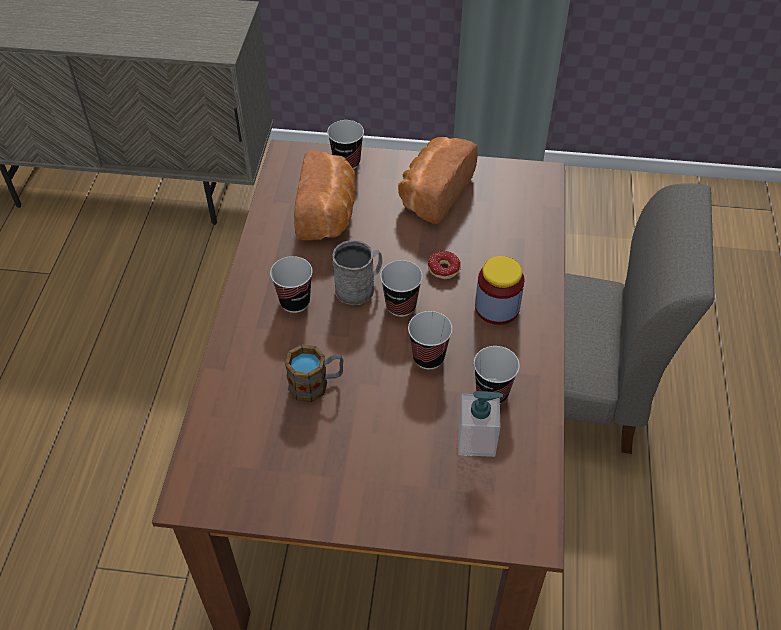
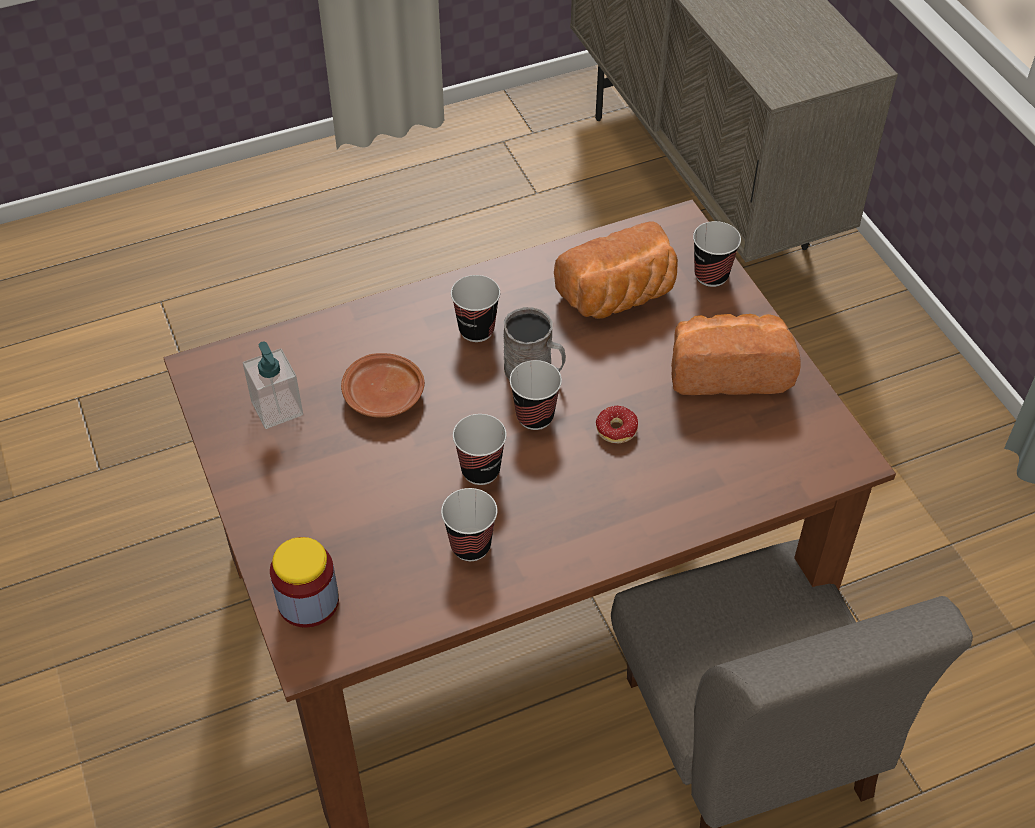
camera: 60 degrees right, 0 degrees up
mug [285,344,343,402] -> brown plate [341,353,425,418]
soap dispenser [458,391,504,457] -> soap dispenser moved to [243,341,303,429]
jar [475,256,525,325] -> jar moved to [270,537,339,628]

